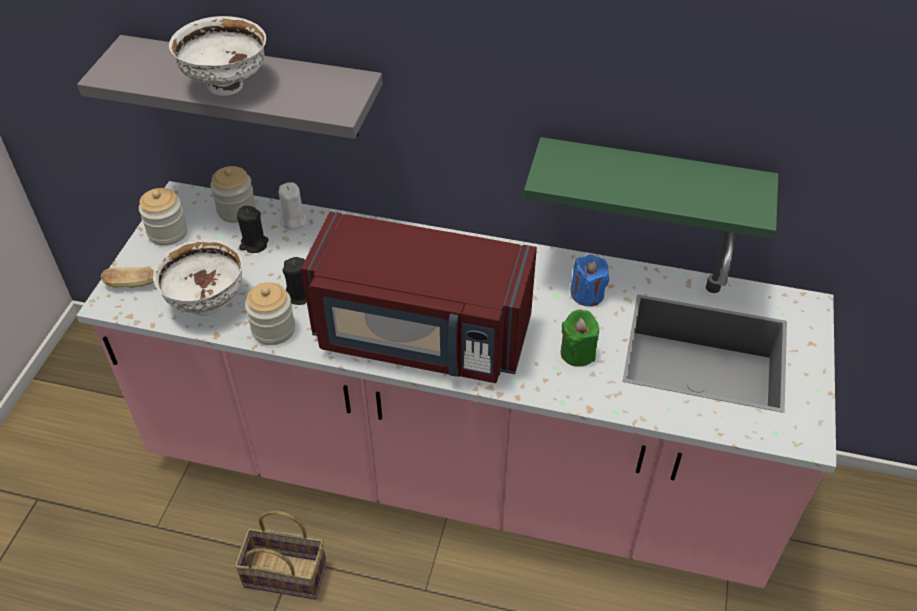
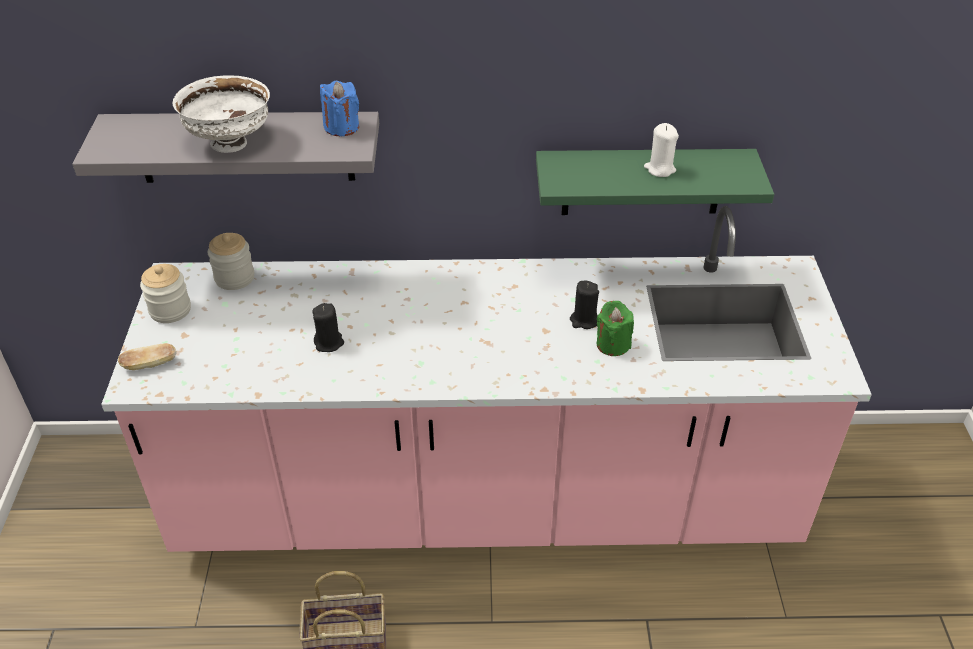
camera: 15 degrees left, 5 degrees down
white bowl [153,240,242,316] -> none
black candle [237,206,269,253] -> black candle moved to [570,281,599,329]
jar [245,282,295,345] -> none
white candle [278,182,306,230] -> white candle moved to [644,123,679,177]
red microwave [301,211,537,383] -> none
blue candle [570,254,609,306] -> blue candle moved to [320,81,359,136]

